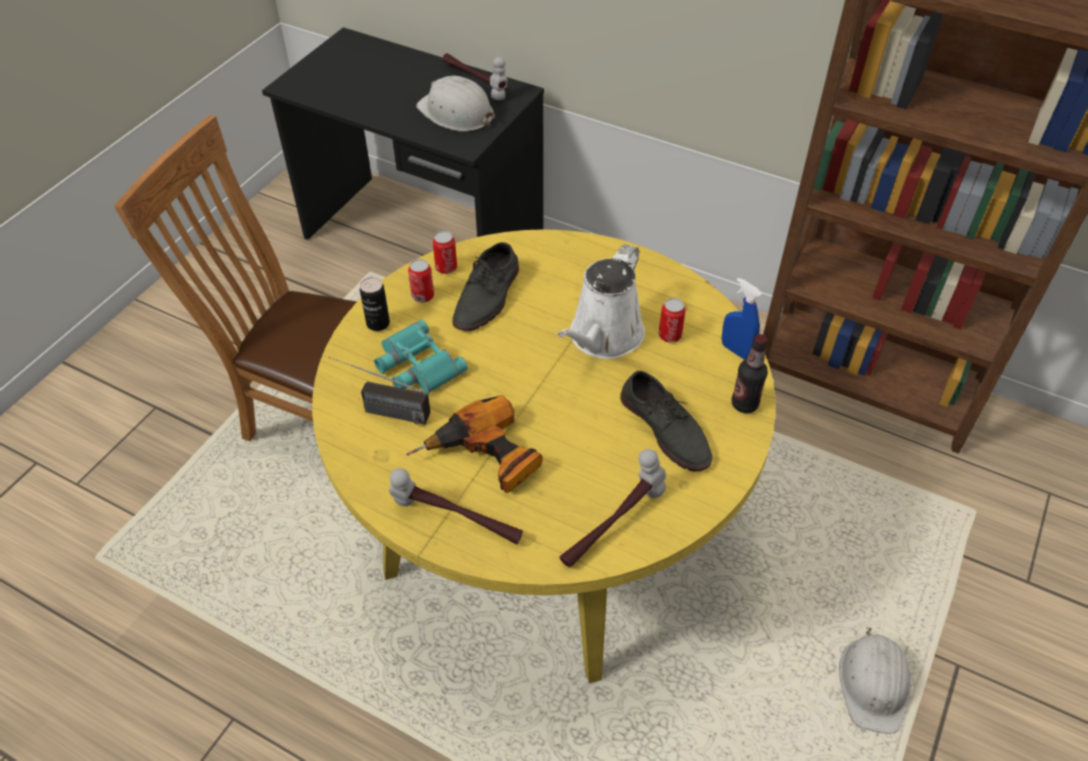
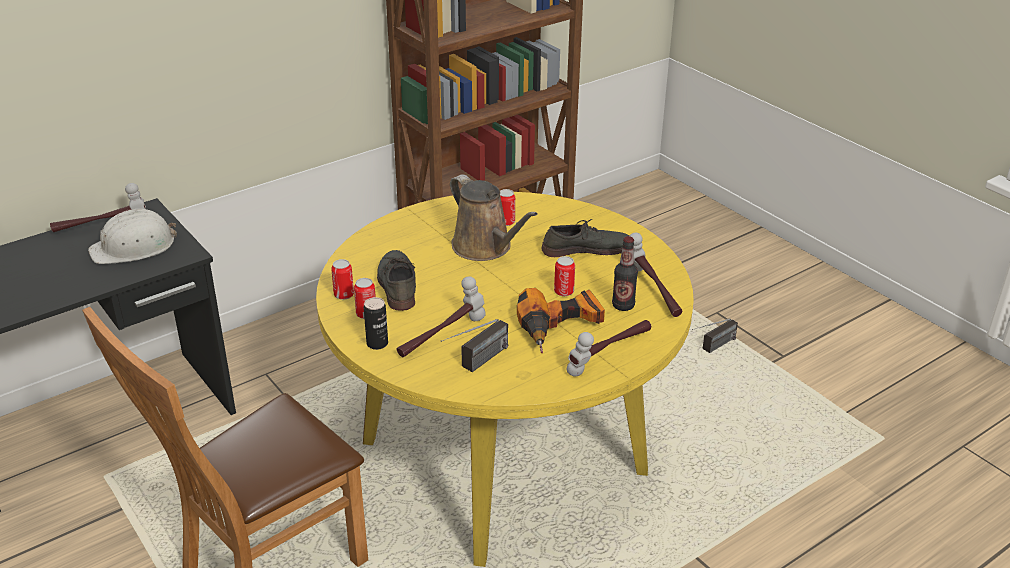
camera: 65 degrees left, 15 degrees down
turquoise binoculars [374,320,468,394] -> hammer [397,276,486,357]
grey shoe [453,242,519,331] -> grey shoe turned 150 degrees counterclockwise [377,250,416,311]
white watering can [557,244,645,359] -> brown watering can [450,174,538,261]
blue spray bottle [722,278,762,360] -> none
bottle [731,334,768,413] -> bottle moved to [612,236,638,311]
white hard hat [839,628,910,734] -> radio [692,319,738,353]
none -> can [554,256,575,296]

